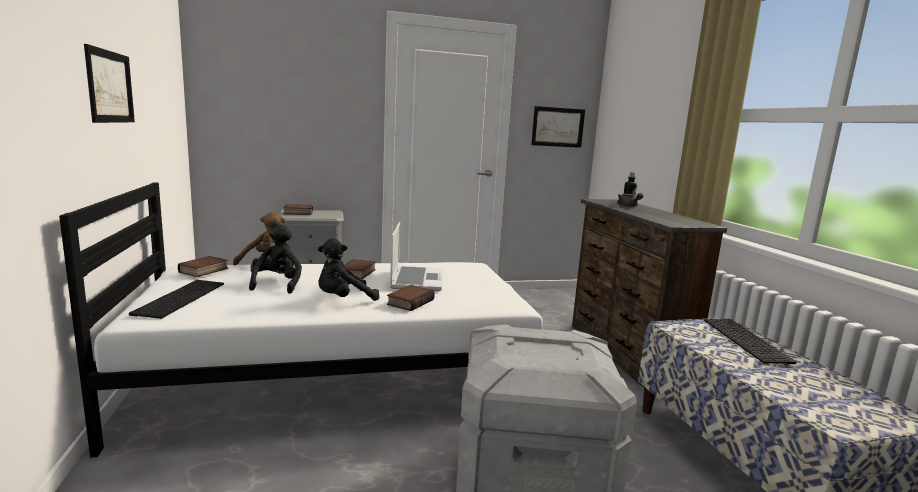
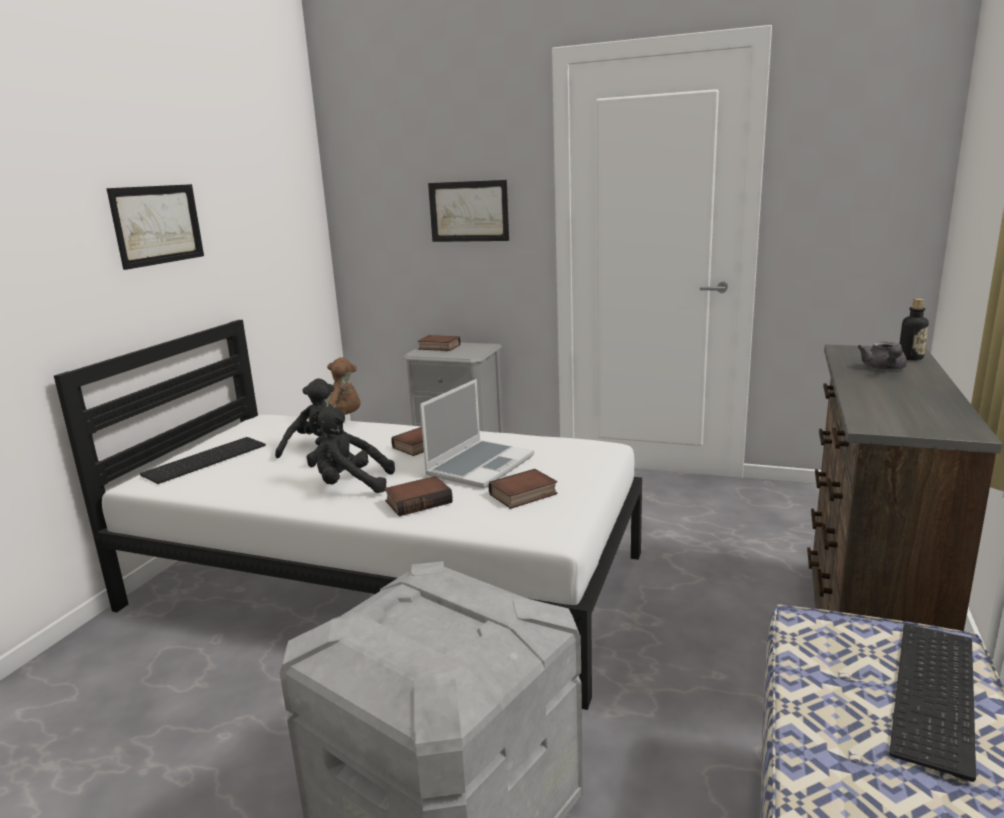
camera: 35 degrees right, 5 degrees up
book [178,256,228,277] -> book moved to [489,469,557,509]
picture [531,106,585,148] -> picture moved to [428,180,509,242]

